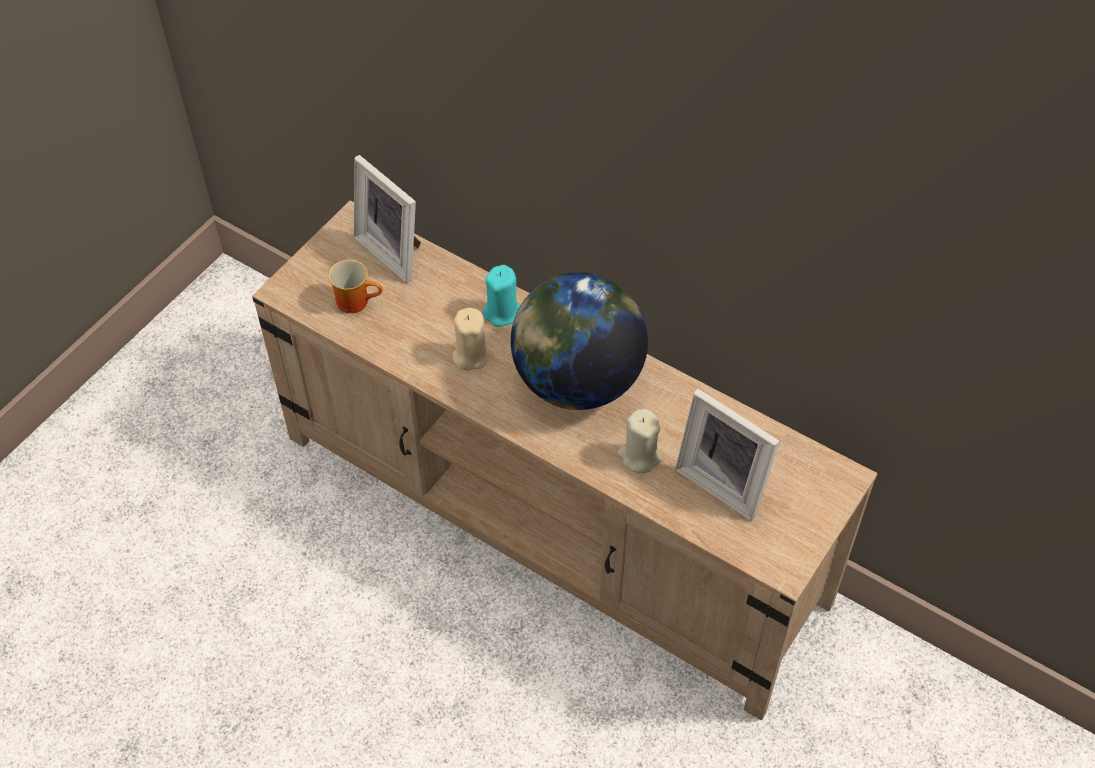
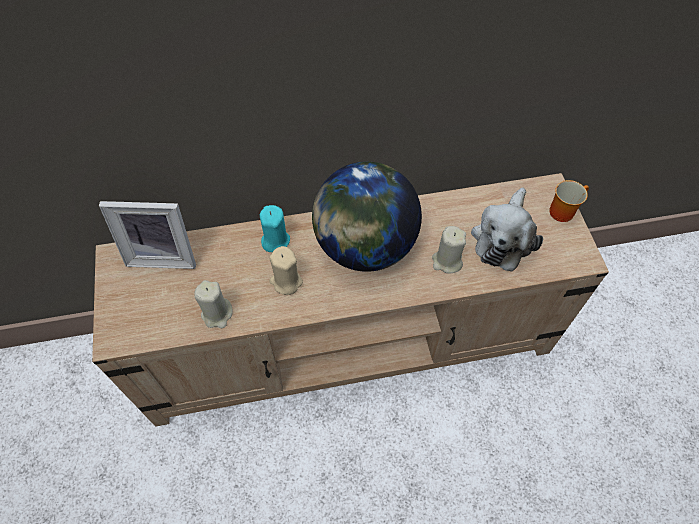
camera: 45 degrees left, 5 degrees up
mug [328,259,383,313] -> mug moved to [549,180,589,222]
picture frame [675,389,780,521] -> plush toy [471,188,543,272]
none -> beige candle [194,280,233,328]

